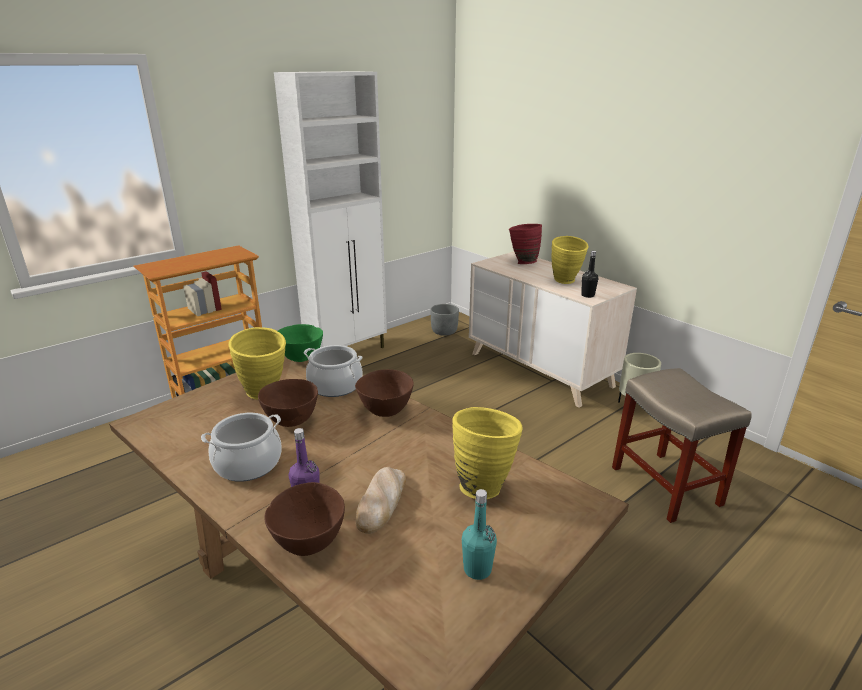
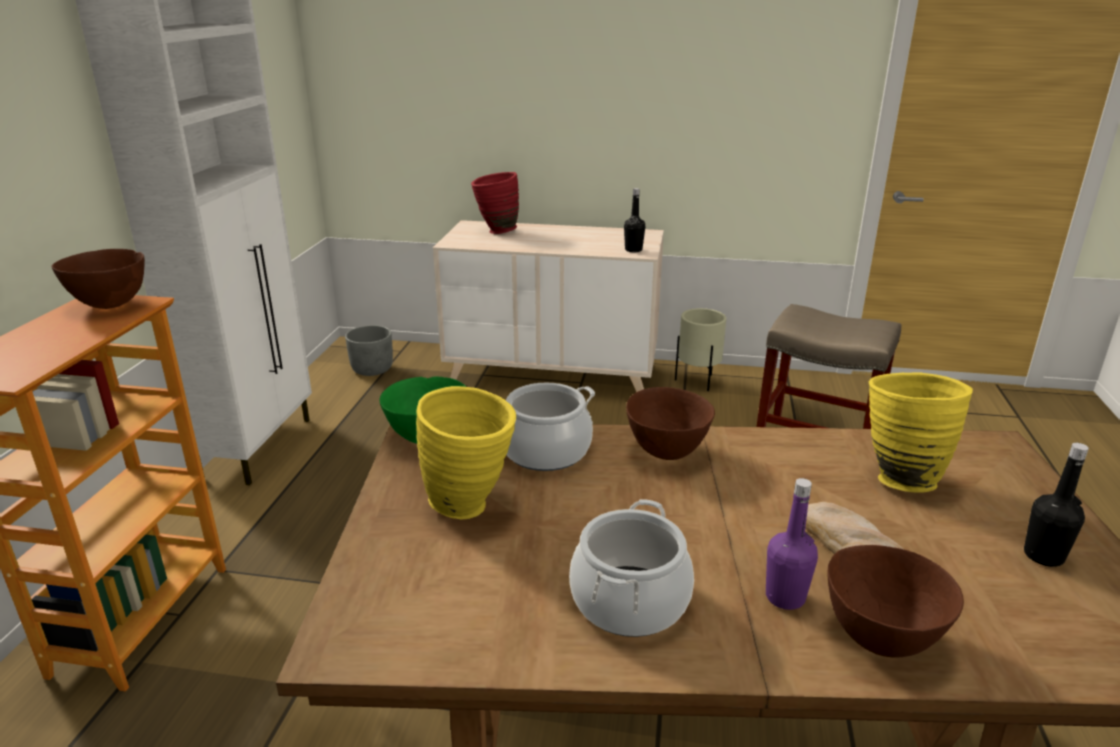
camera: 40 degrees left, 0 degrees up
brown bowl [258,379,318,427] -> brown bowl moved to [51,249,145,309]
turquoise bottle [462,489,497,580] -> black bottle [1024,443,1089,567]
yellow vase [551,236,589,284] -> none

